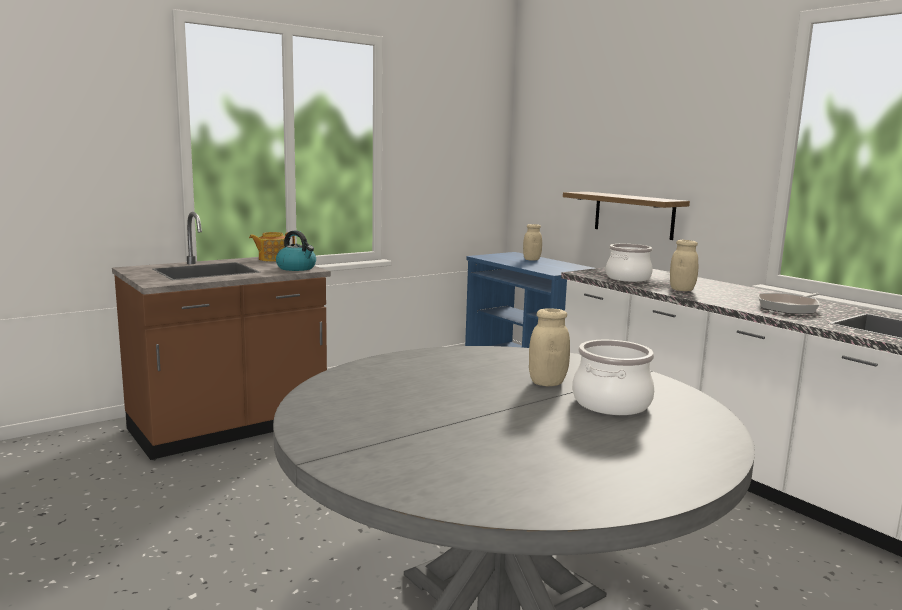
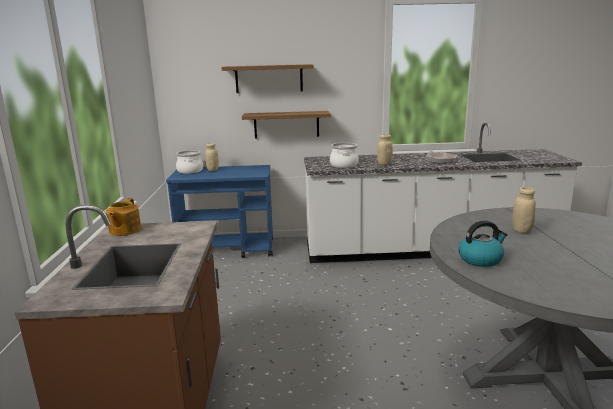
camera: 55 degrees left, 5 degrees up
kettle [276,231,316,271] -> kettle moved to [458,220,507,267]
cooking pot [572,340,654,415] -> cooking pot moved to [176,150,203,174]
none -> shelf [221,64,314,93]

